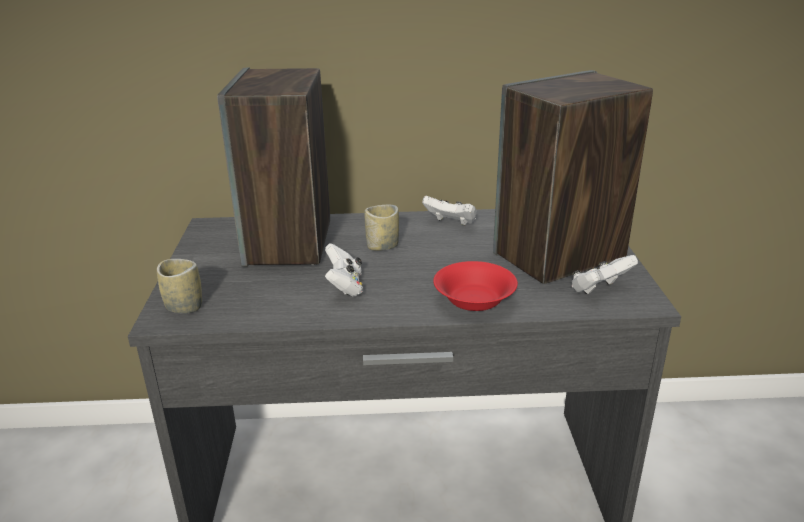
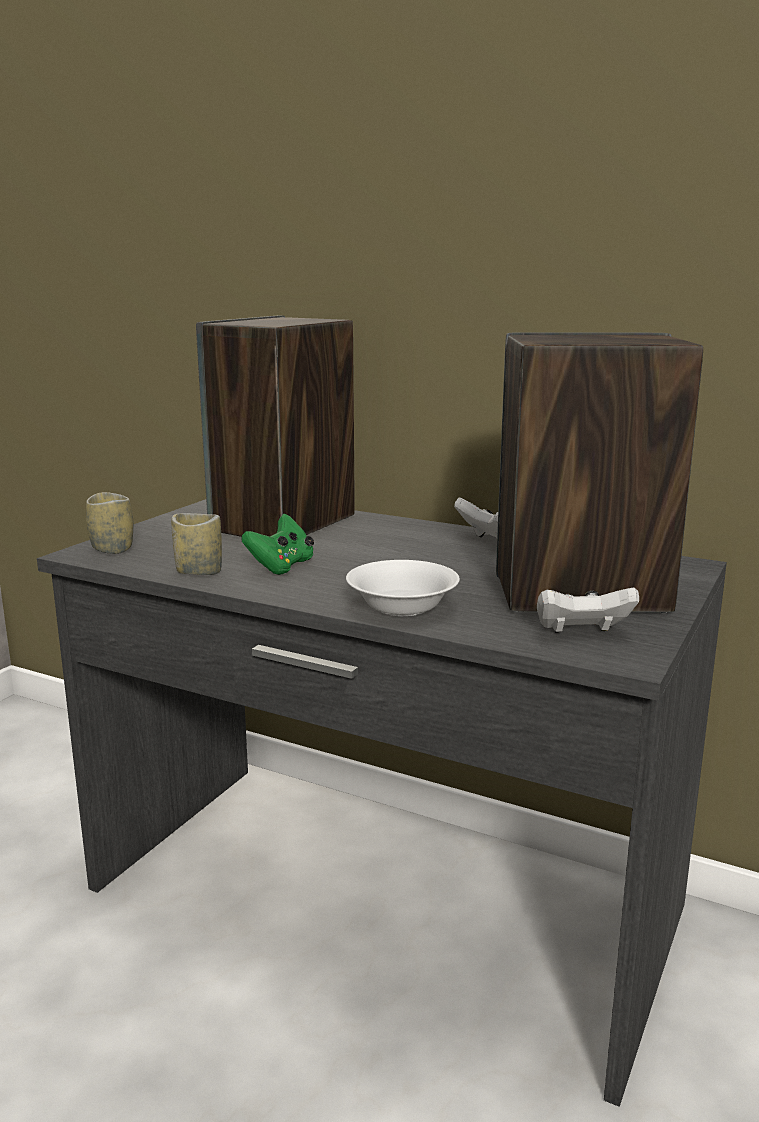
camera: 30 degrees right, 10 degrees down
white game controller [325,244,363,296] -> green game controller [241,514,314,575]
cup [364,205,399,251] -> cup moved to [171,513,222,575]
red bowl [433,261,518,311] -> white bowl [346,560,460,616]

